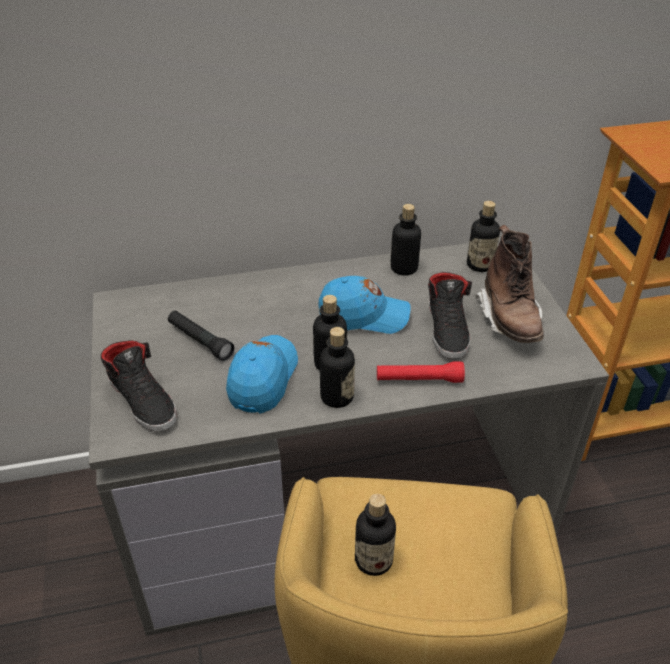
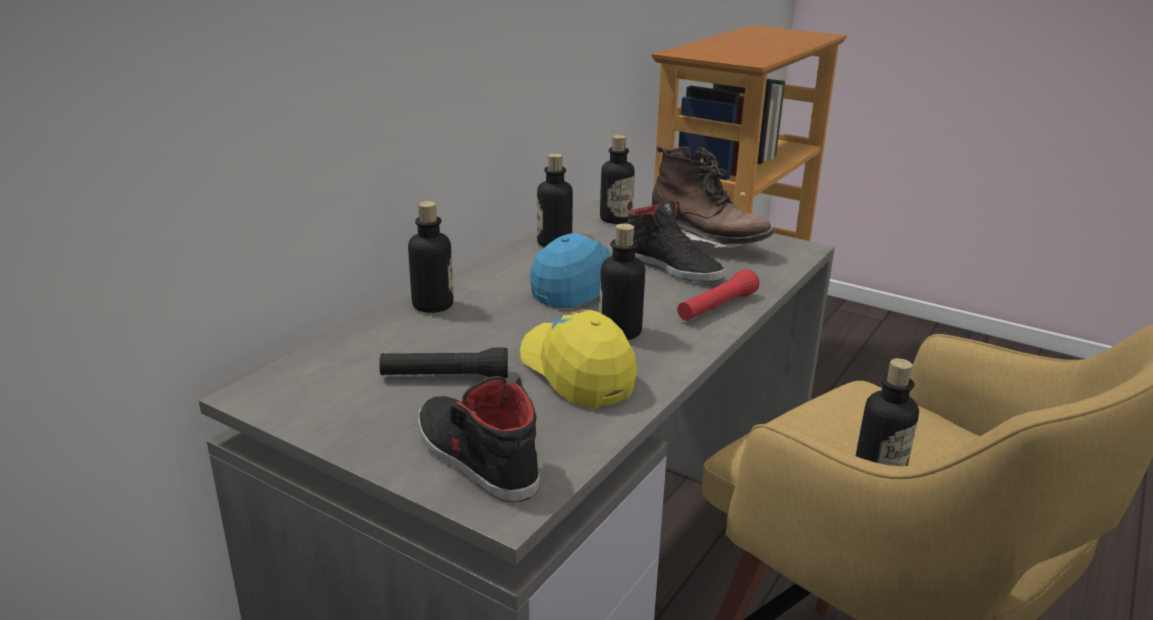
camera: 45 degrees left, 15 degrees down
black shoe [101,340,176,432] -> black shoe turned 135 degrees counterclockwise [418,376,539,502]
blue cap [226,335,298,413] -> yellow cap [520,309,637,408]
bottle [320,327,355,408] -> bottle moved to [408,201,453,313]

